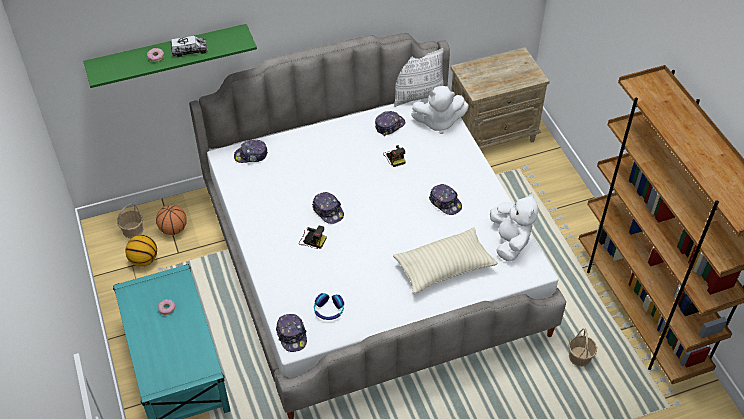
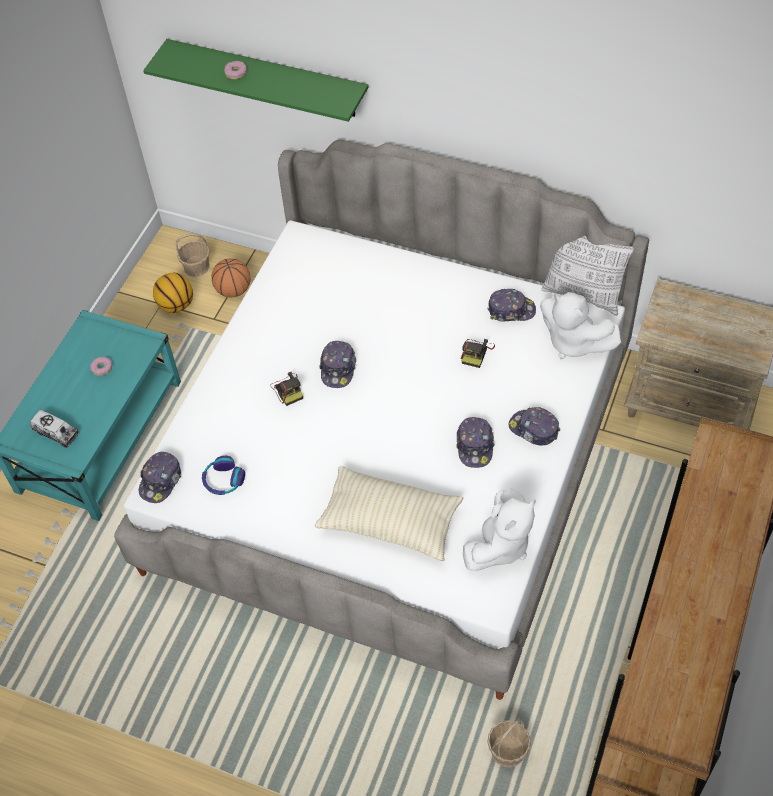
camera: 45 degrees right, 5 degrees up
toy truck [171,36,208,57] -> toy truck moved to [30,410,79,448]
cap [234,140,268,163] -> cap moved to [509,407,560,445]

